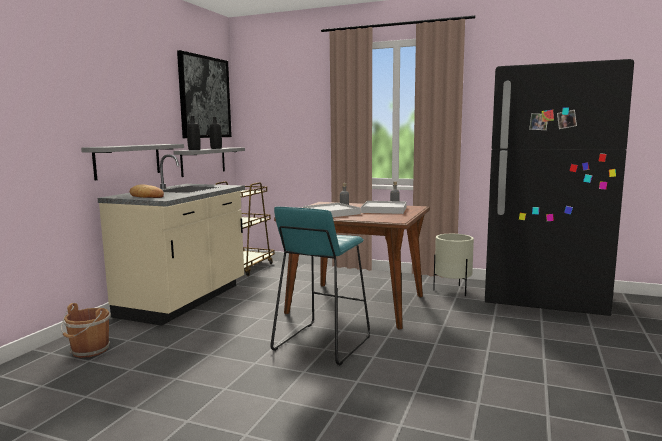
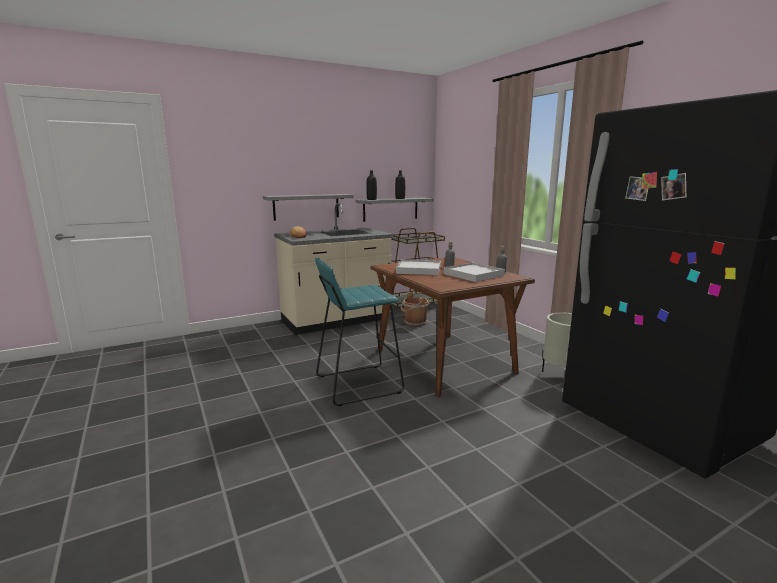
camera: 40 degrees right, 5 degrees up
brown bucket [61,303,111,358] -> brown bucket moved to [401,292,430,327]
picture [177,50,232,138] -> none

